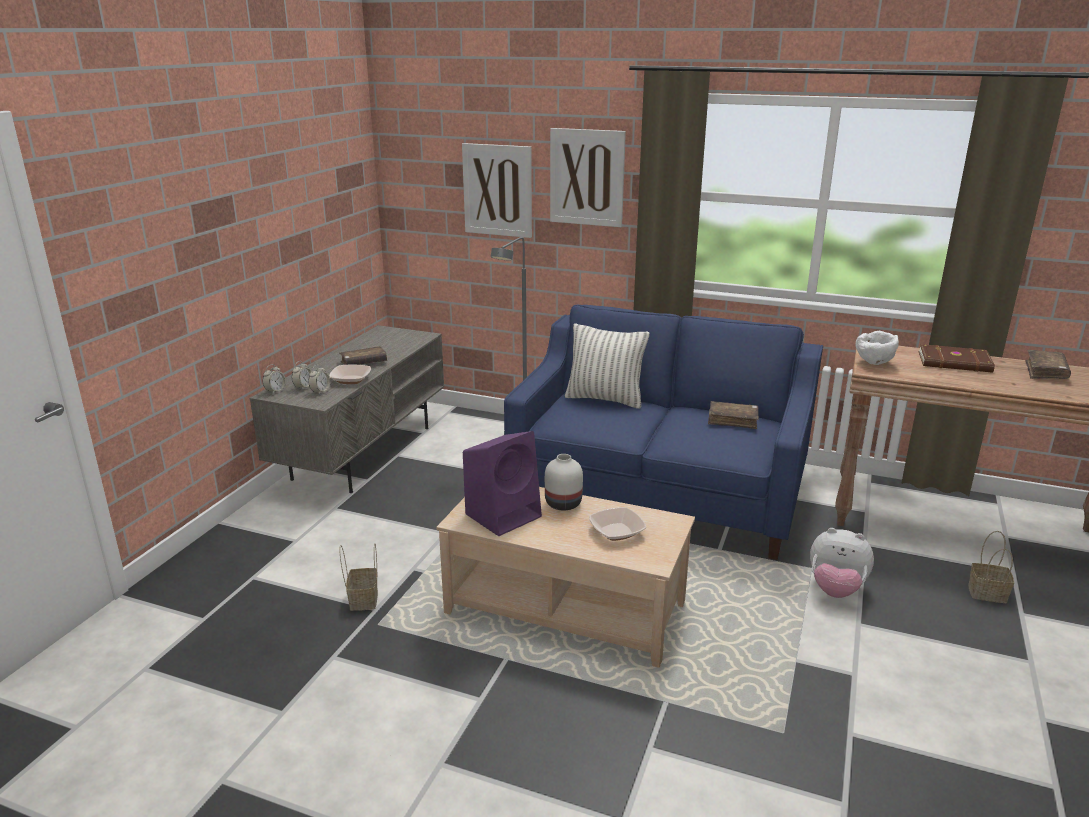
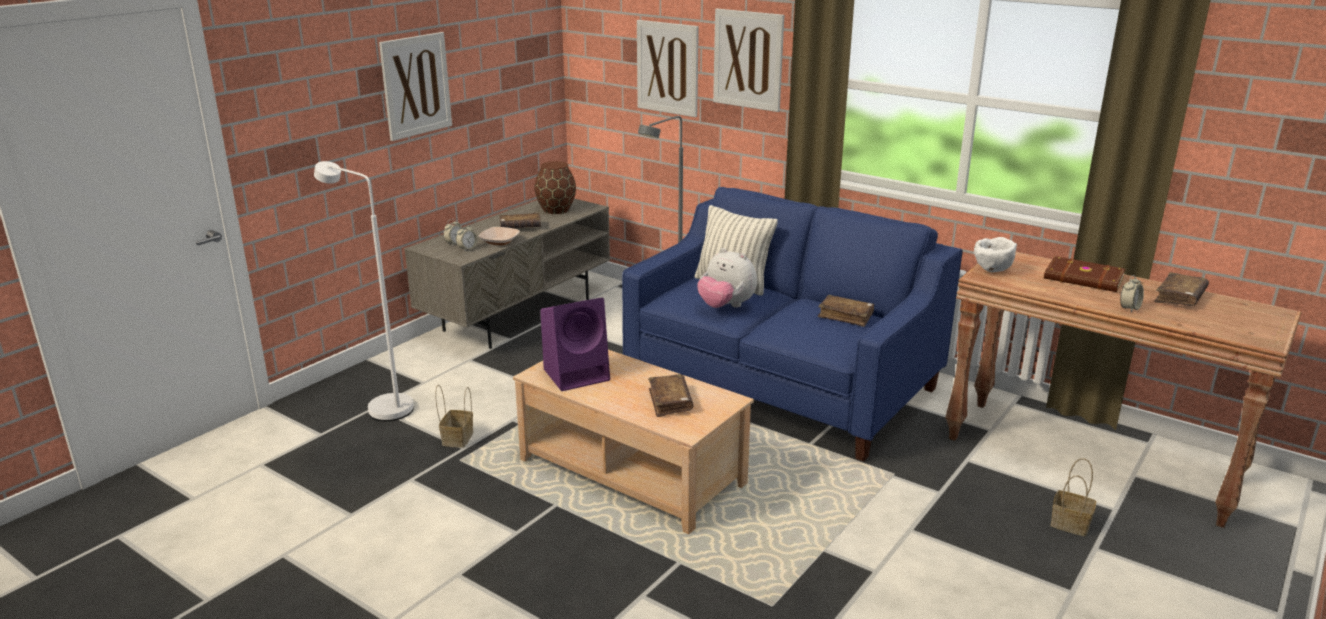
camera: 15 degrees right, 0 degrees up
alarm clock [263,364,286,394] -> alarm clock moved to [1120,275,1144,312]
white vase [545,454,583,510] -> none
bowl [589,507,646,541] -> brown book [648,374,693,417]
plush toy [810,528,874,598] -> plush toy moved to [697,248,757,308]
none -> white floor lamp [314,161,414,421]
none -> picture [379,32,452,141]
none -> brown vase [535,161,576,214]

